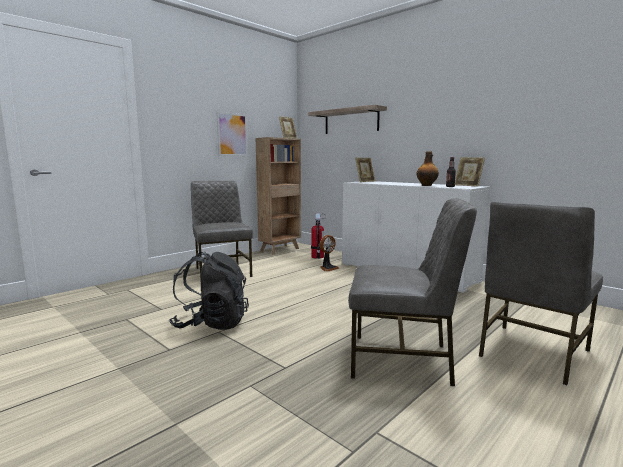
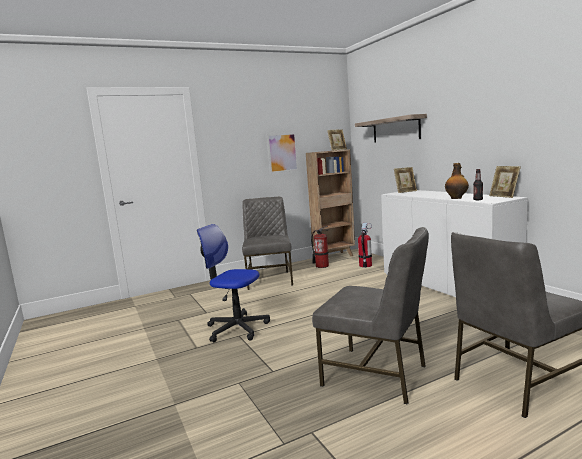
camera: 20 degrees right, 0 degrees up
black backpack [169,252,249,330] -> office chair [197,224,270,342]
fan [320,235,339,271] -> none
none -> fire extinguisher [311,226,329,268]

